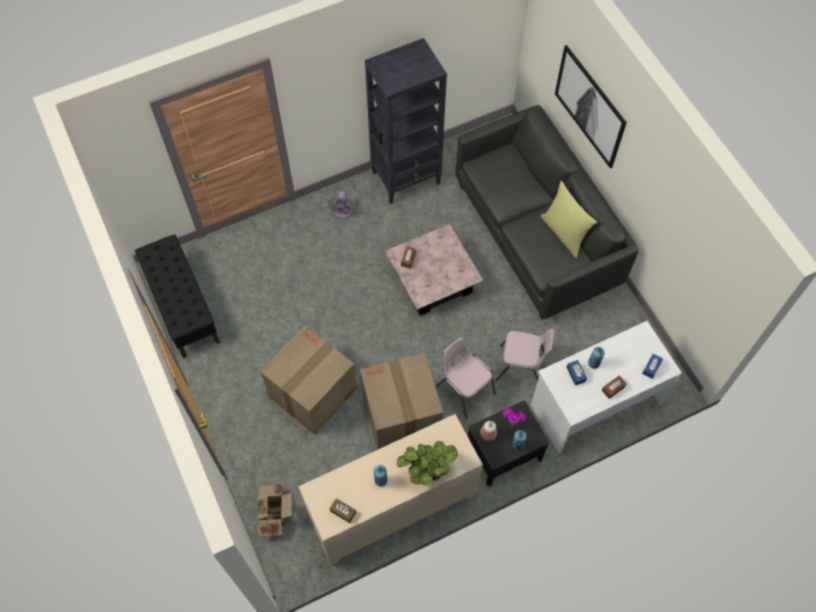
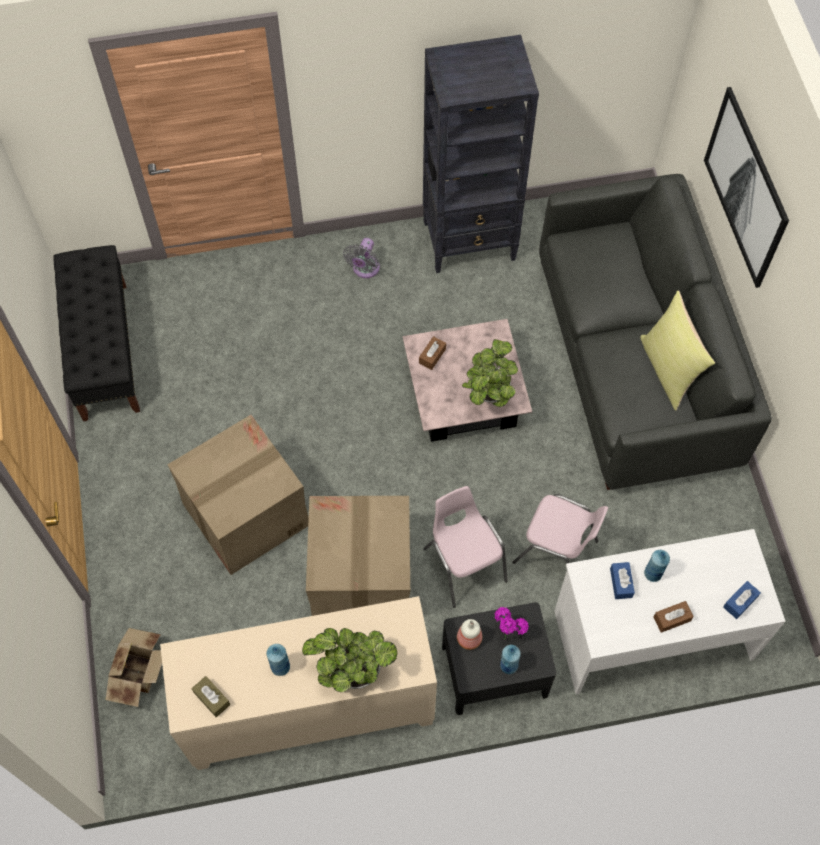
camera: 15 degrees right, 0 degrees up
none -> potted plant [462,339,518,407]

